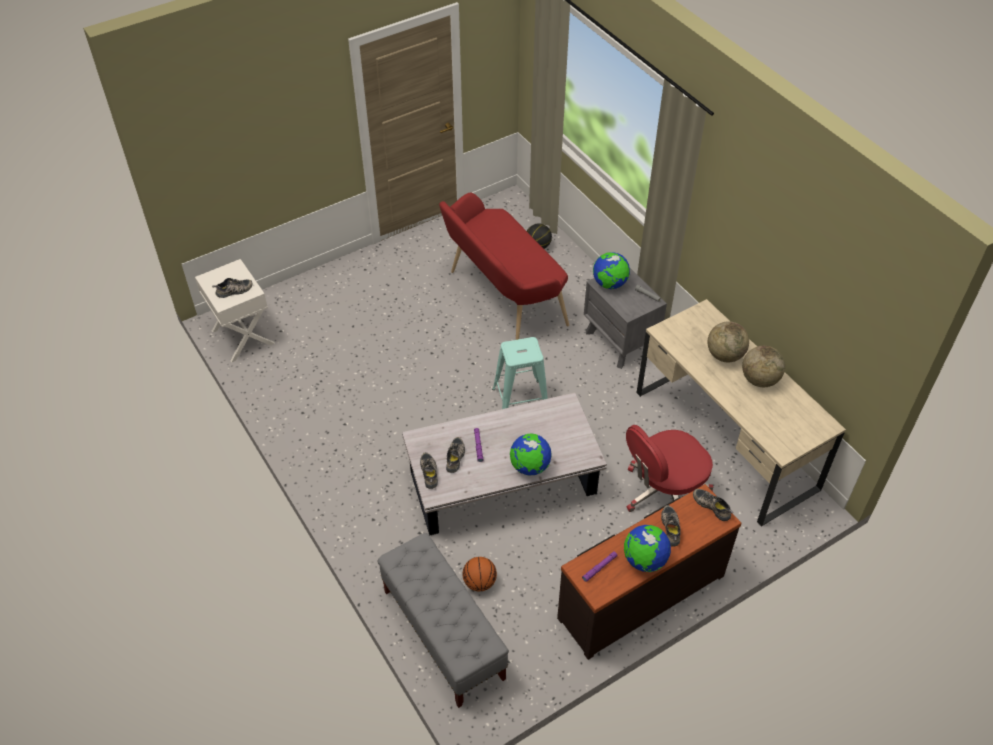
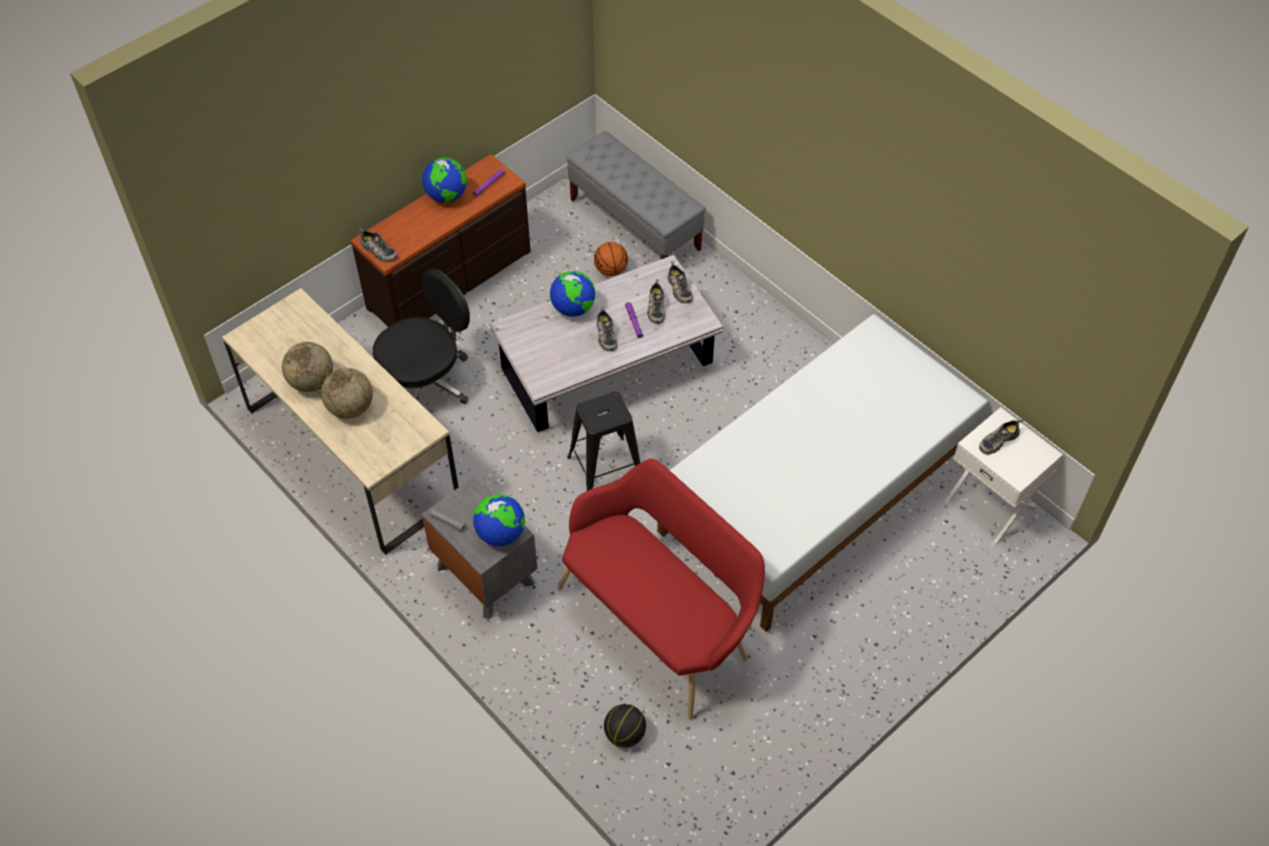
camera: 170 degrees right, 5 degrees up
turquoise stool [492,337,548,409] -> black stool [567,392,640,491]
red office chair [626,425,713,512] -> black office chair [373,269,470,404]
shoe [661,505,681,547] -> shoe moved to [597,306,617,351]
none -> white bed [657,314,988,632]

